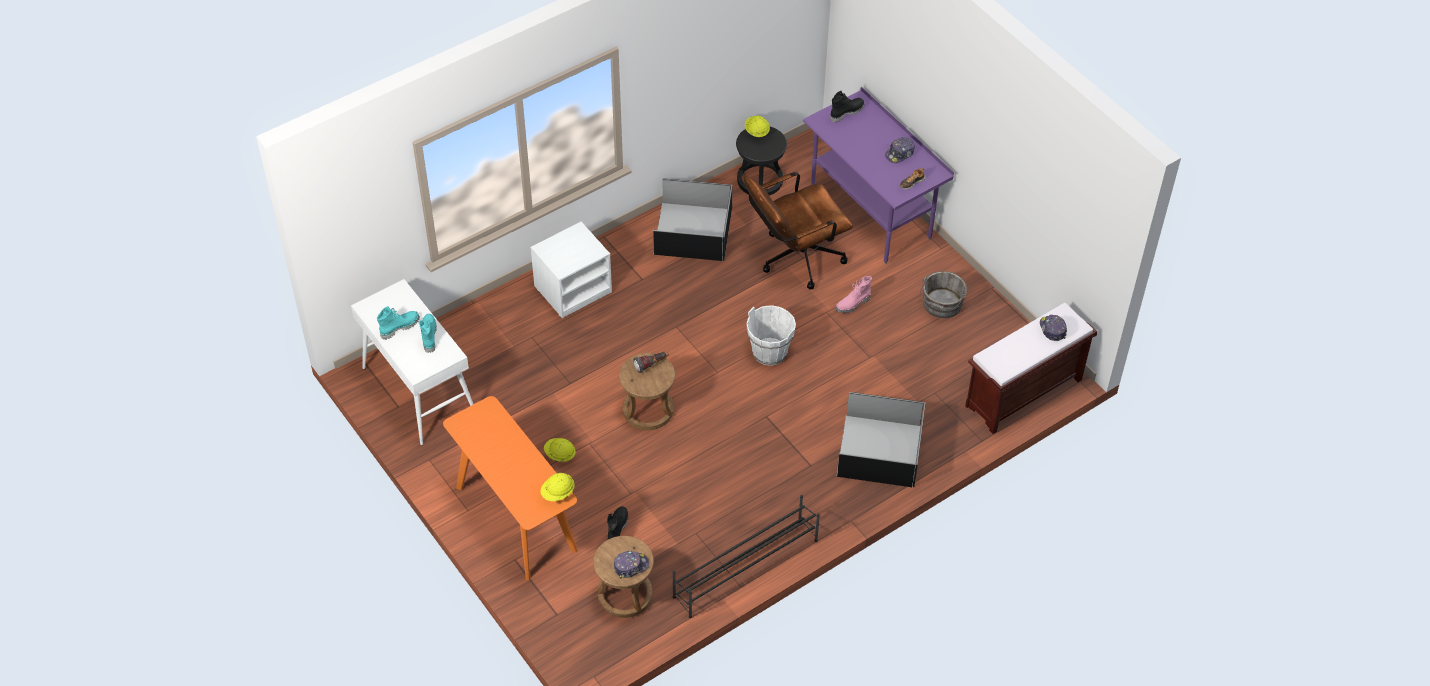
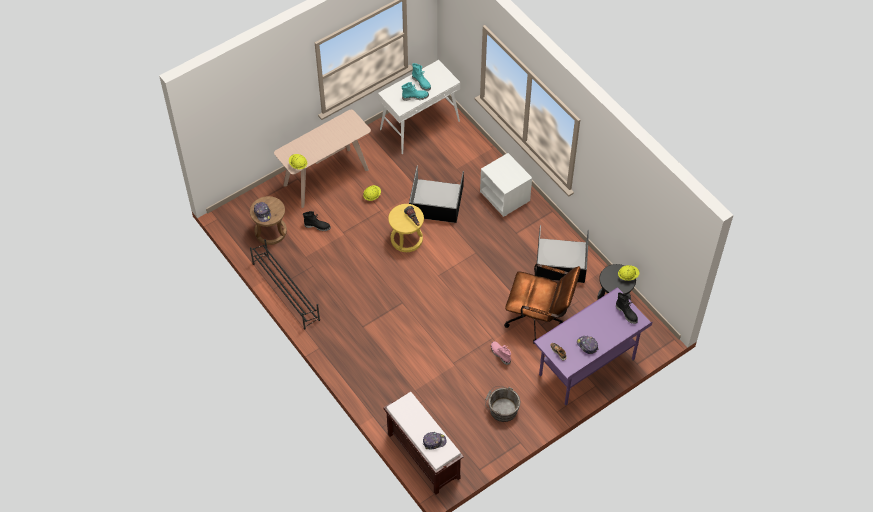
camera: 90 degrees right, 5 degrees up
orange console table [443,396,578,580] -> beige console table [274,110,371,208]
brown stool [619,353,675,430] -> yellow stool [388,204,424,252]
brown office chair [744,172,853,290] -> brown office chair turned 135 degrees clockwise [504,264,580,343]
white bucket [746,305,796,366] -> none
black storage box [836,392,926,487] -> black storage box moved to [409,166,464,223]

